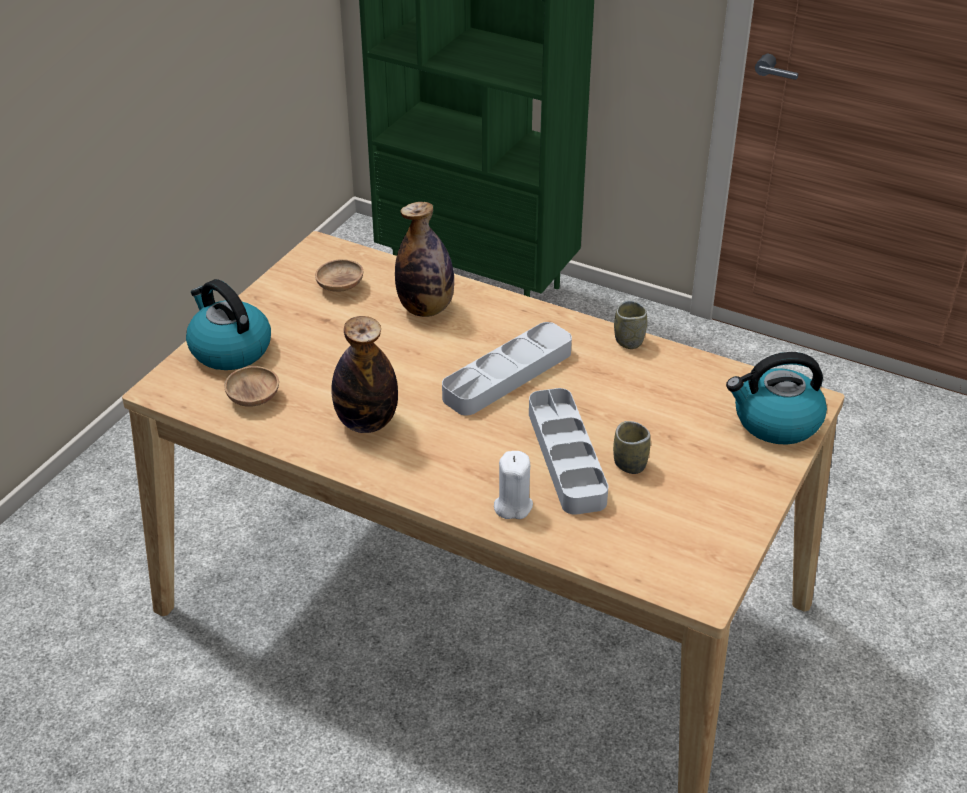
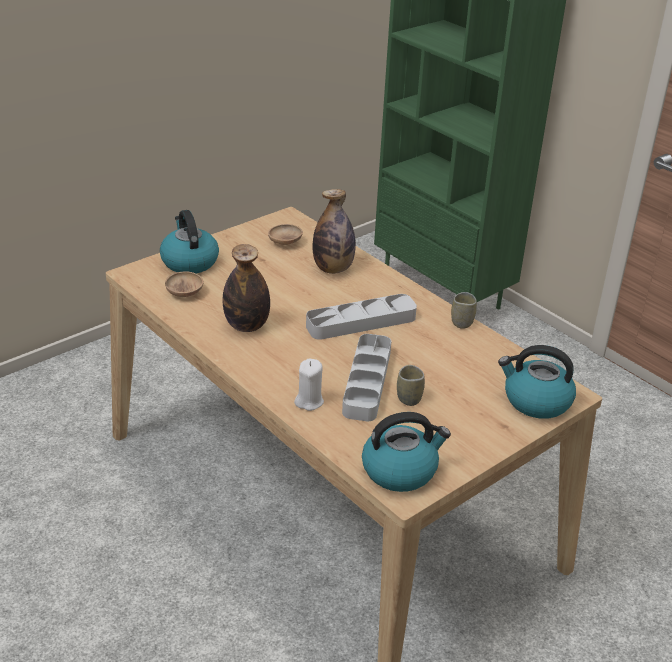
camera: 20 degrees right, 5 degrees down
none -> kettle [362,412,451,492]

